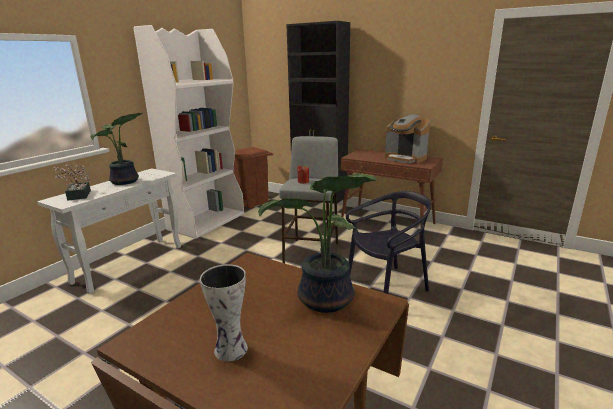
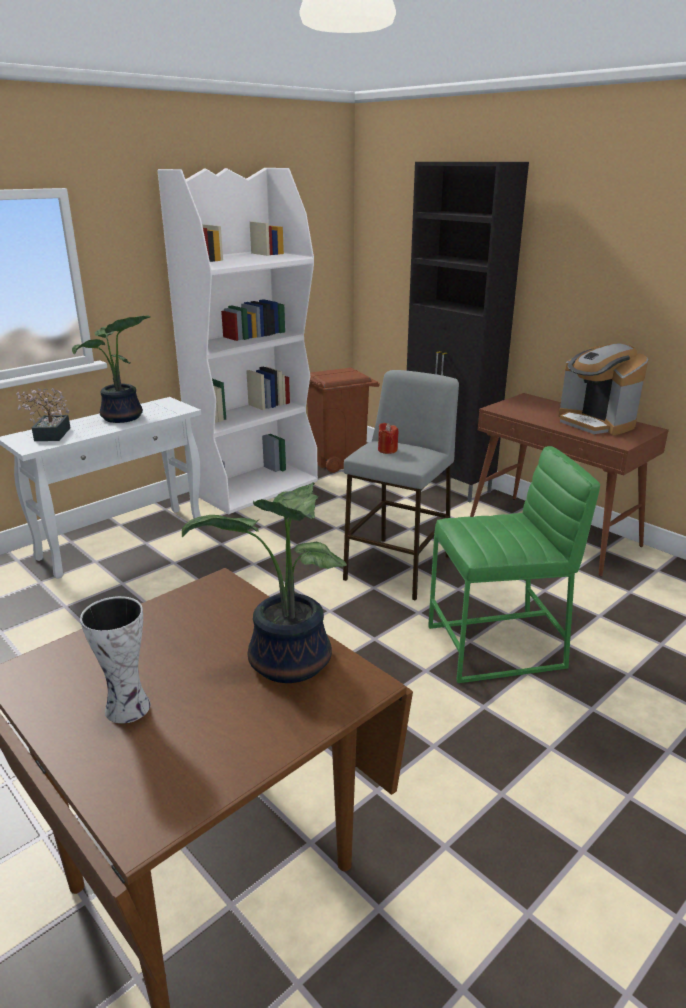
camera: 15 degrees right, 5 degrees up
black chair [346,191,431,294] -> green stool [428,446,600,683]

